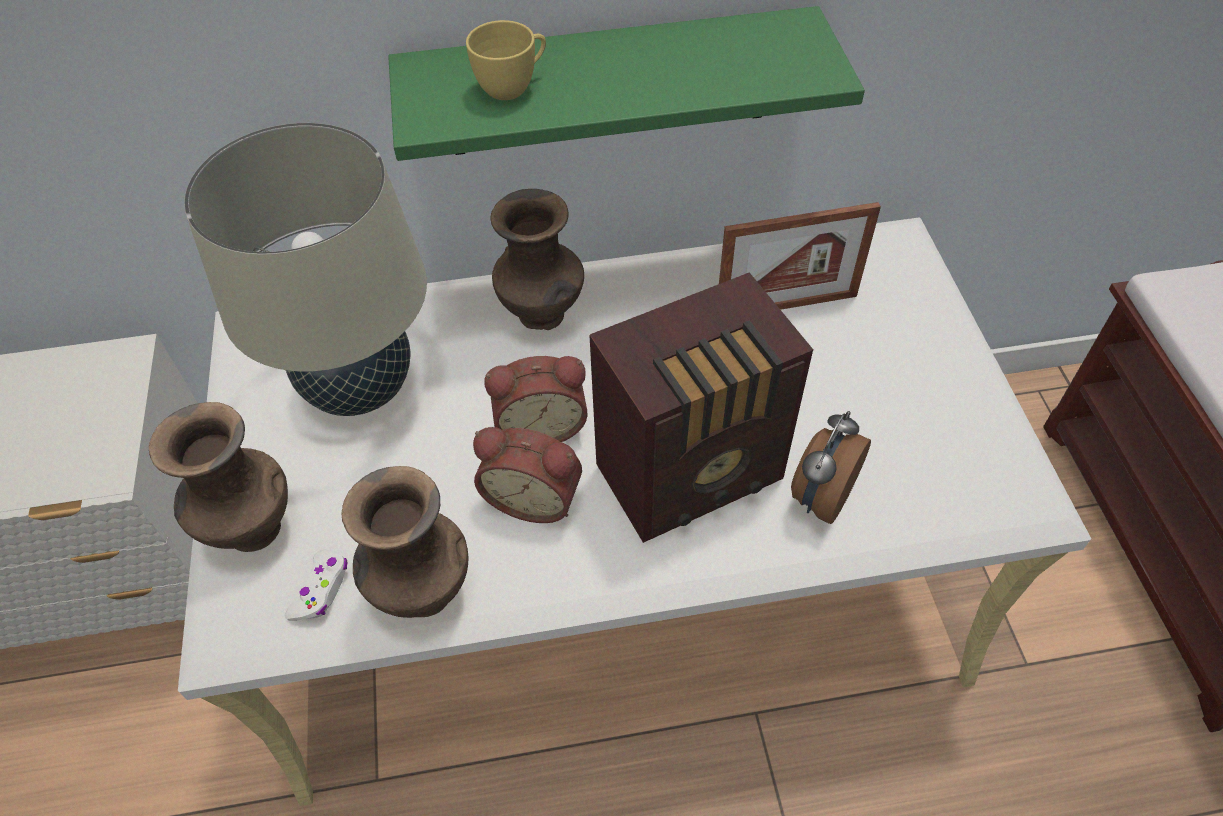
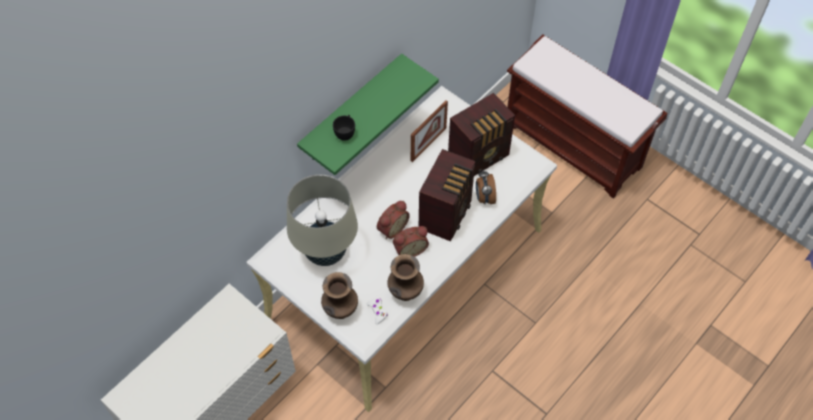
camera: 40 degrees left, 5 degrees up
yellow cup [466,20,546,100] -> black cup [333,115,355,141]
brown vase [491,189,584,330] -> none
none -> radio [448,93,515,176]

